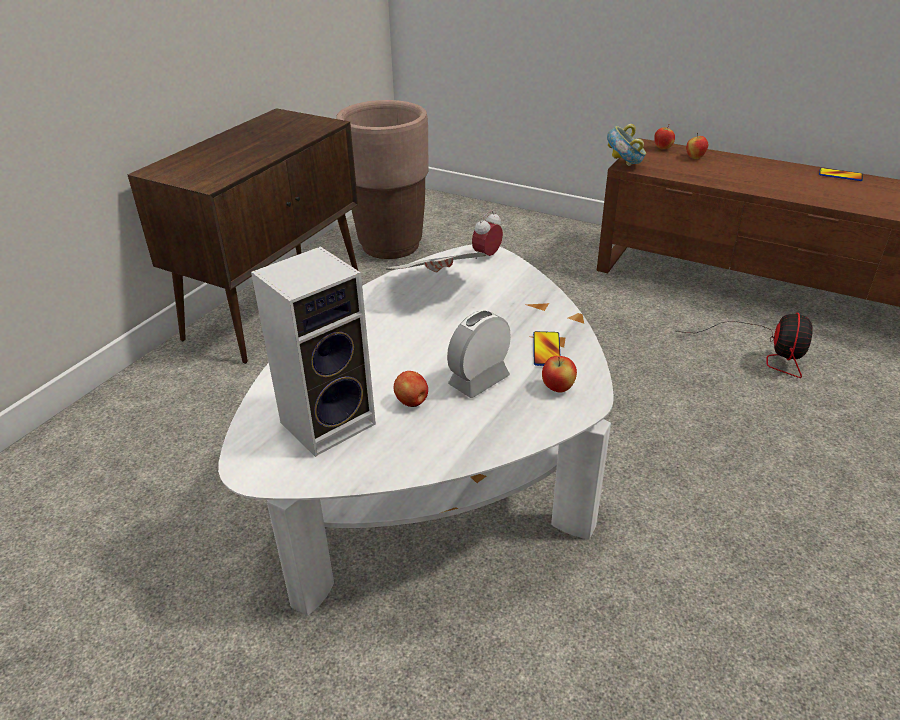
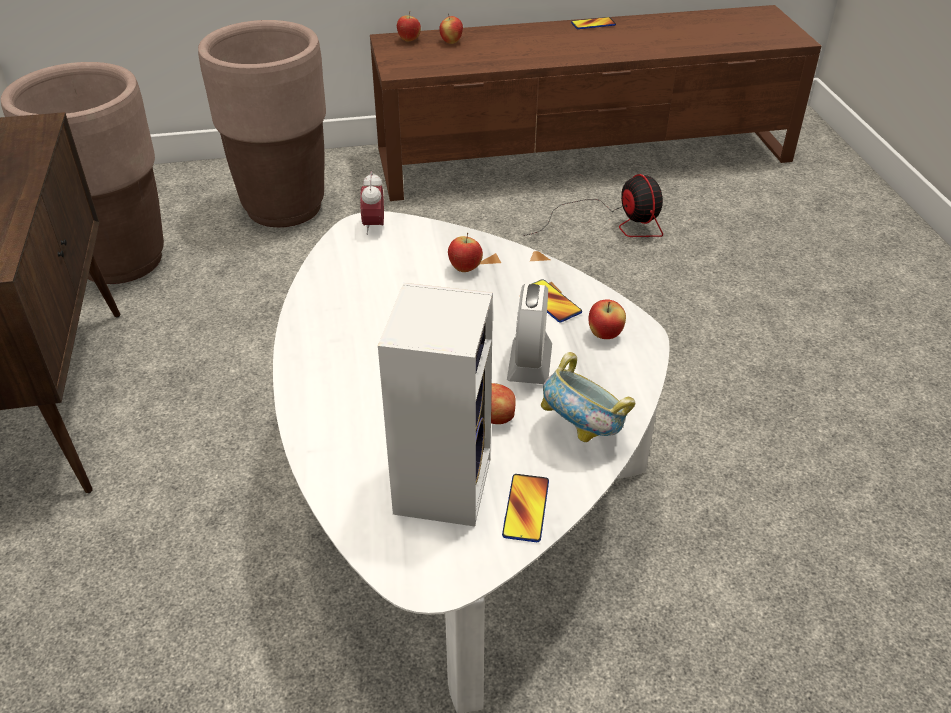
camera: 40 degrees left, 5 degrees up
newspaper [386,253,487,272] -> none
bowl [607,124,646,166] -> bowl moved to [541,352,635,442]
none -> brown planter [198,20,326,227]
none -> apple [448,233,483,272]
none -> phone [502,474,549,542]

